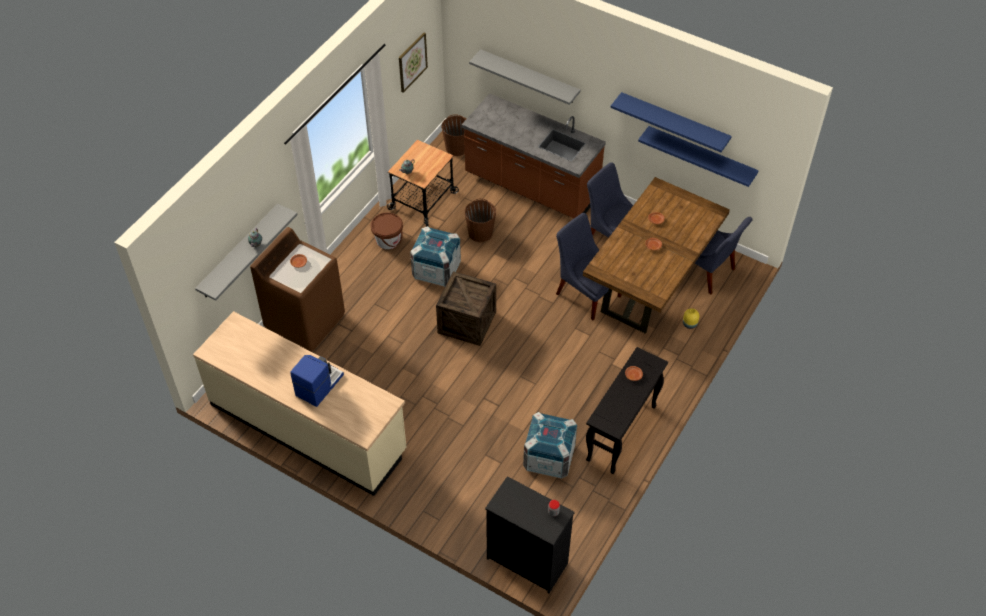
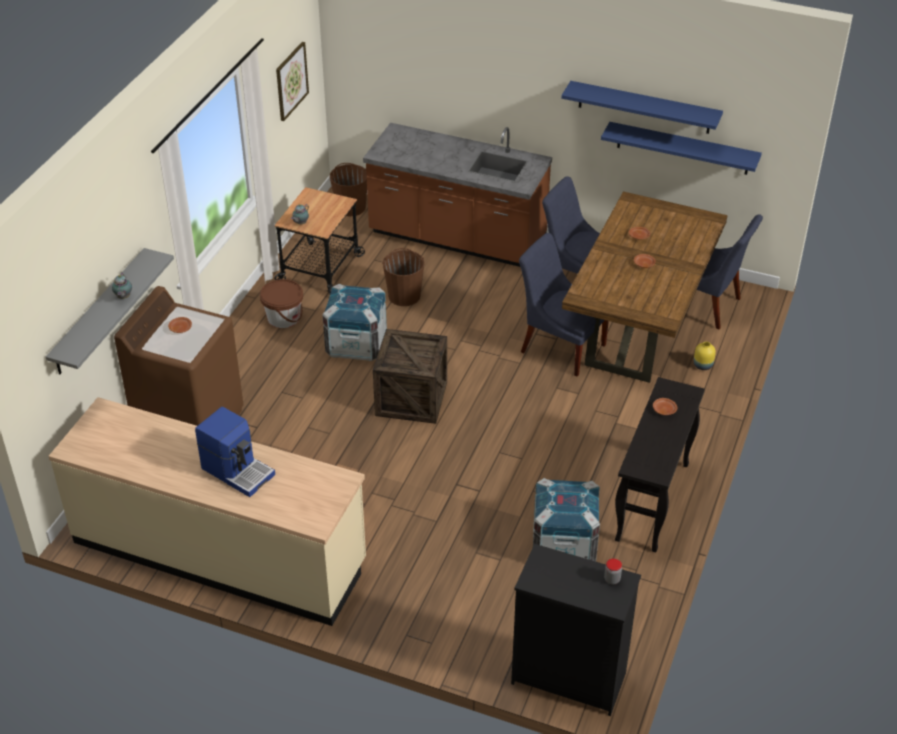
camera: 10 degrees left, 10 degrees down
coffee machine [290,355,344,407] -> coffee machine turned 105 degrees clockwise [195,407,275,497]
grey shelf [469,49,581,105] -> none

